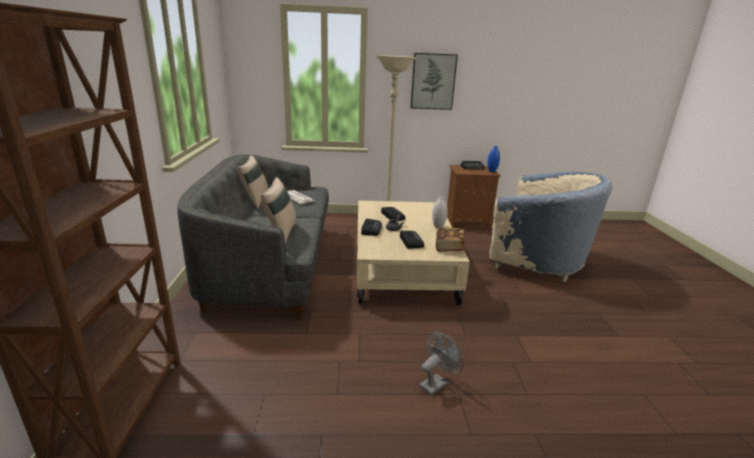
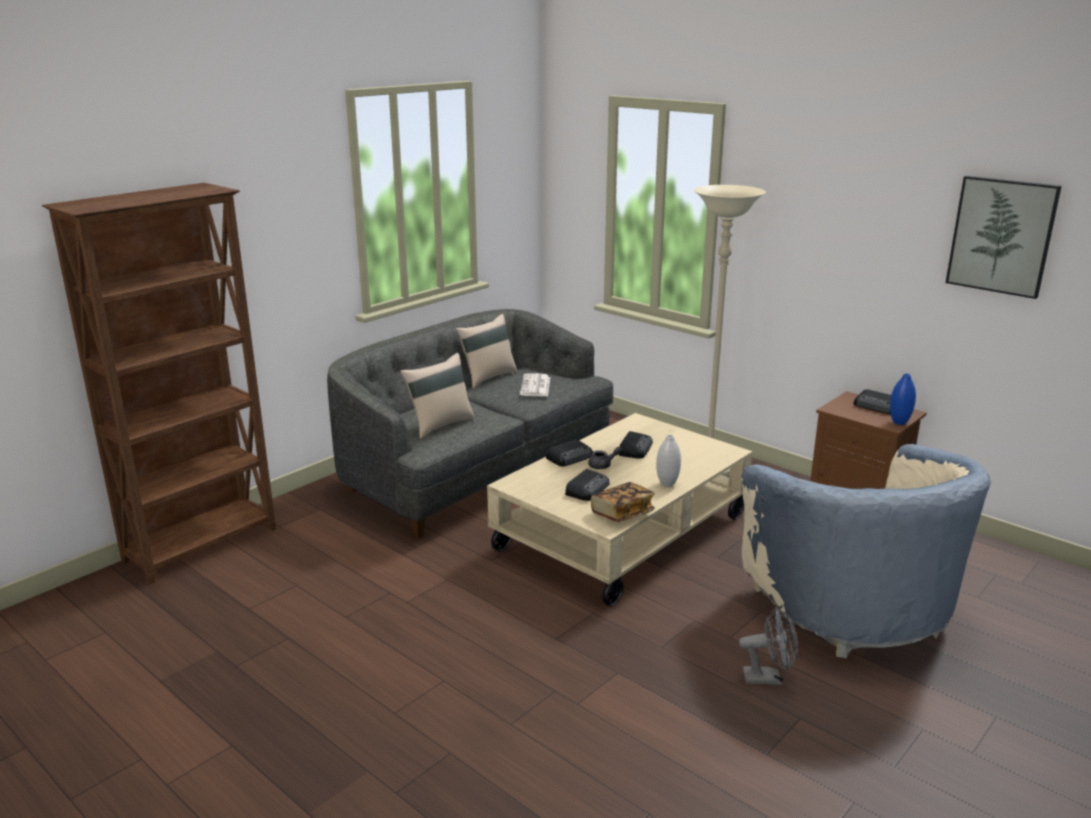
camera: 45 degrees right, 0 degrees up
picture [411,53,458,110] -> picture moved to [946,176,1062,299]
grey fan [419,331,463,395] -> grey fan moved to [739,607,798,685]

